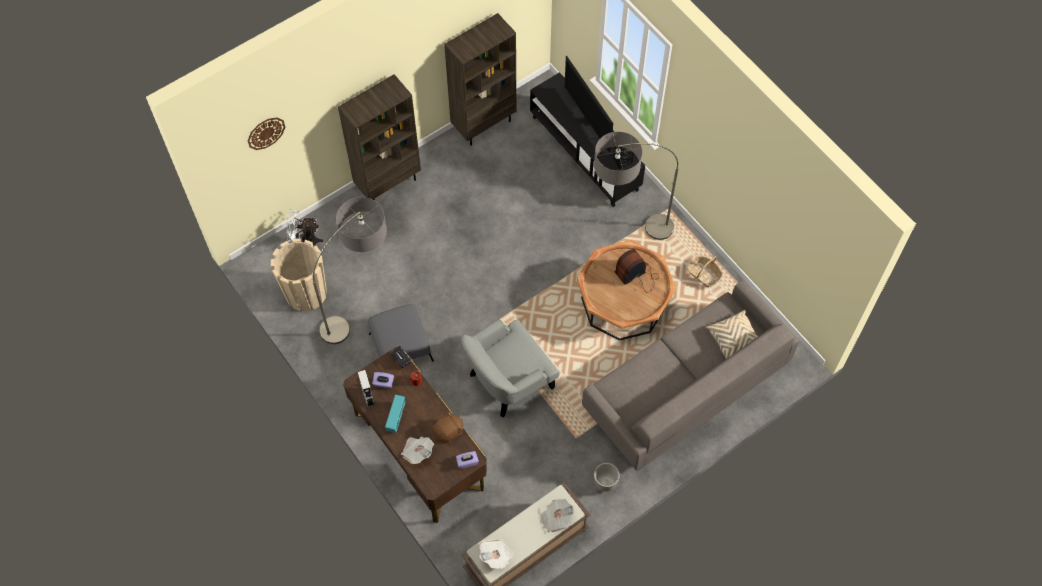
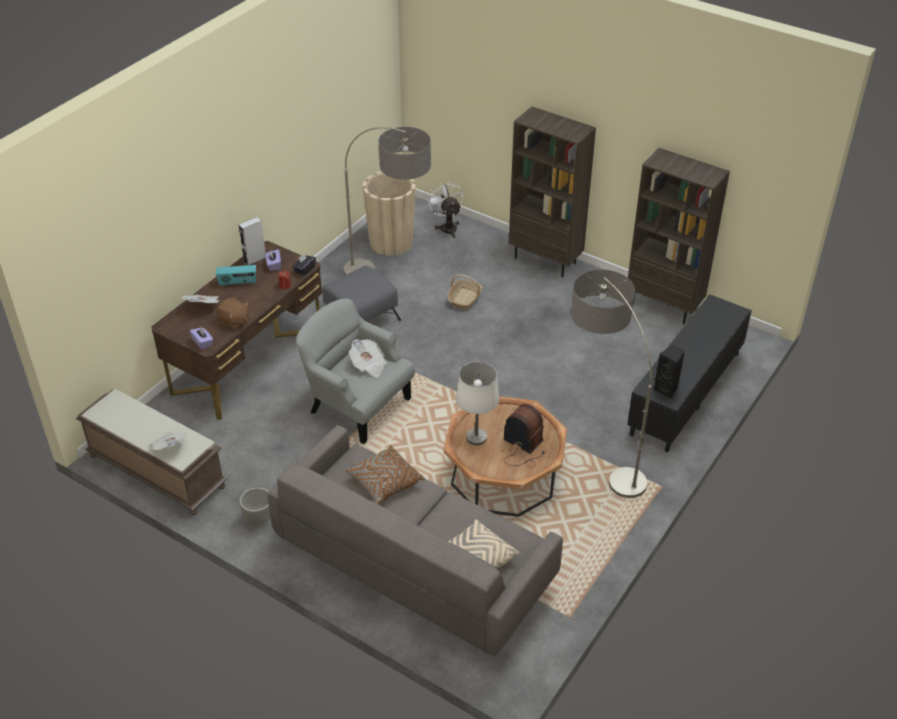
camera: 70 degrees right, 20 degrees down
wall clock [248,117,285,150] -> none
newspaper [479,539,515,569] -> newspaper moved to [349,339,388,377]
television [564,56,613,153] -> none
basket [687,256,722,287] -> basket moved to [448,274,482,309]
none -> brown pillow [345,445,425,504]
none -> white table lamp [456,362,499,445]

